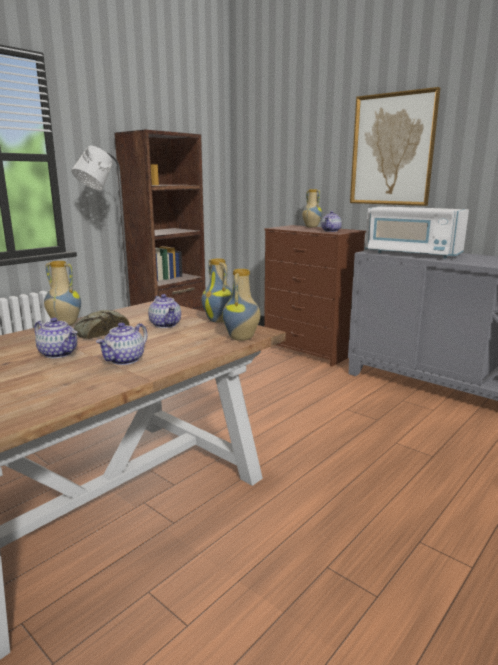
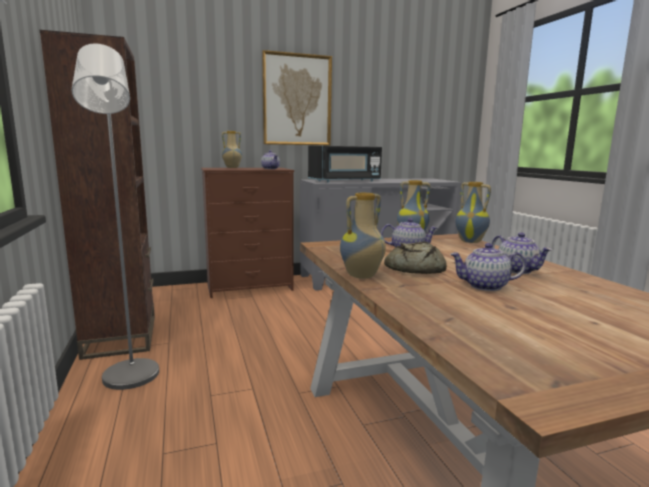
camera: 60 degrees left, 5 degrees down
teapot [34,317,77,358] -> teapot turned 150 degrees counterclockwise [450,243,526,291]
white microwave [365,207,469,259] -> black microwave [308,146,382,183]

